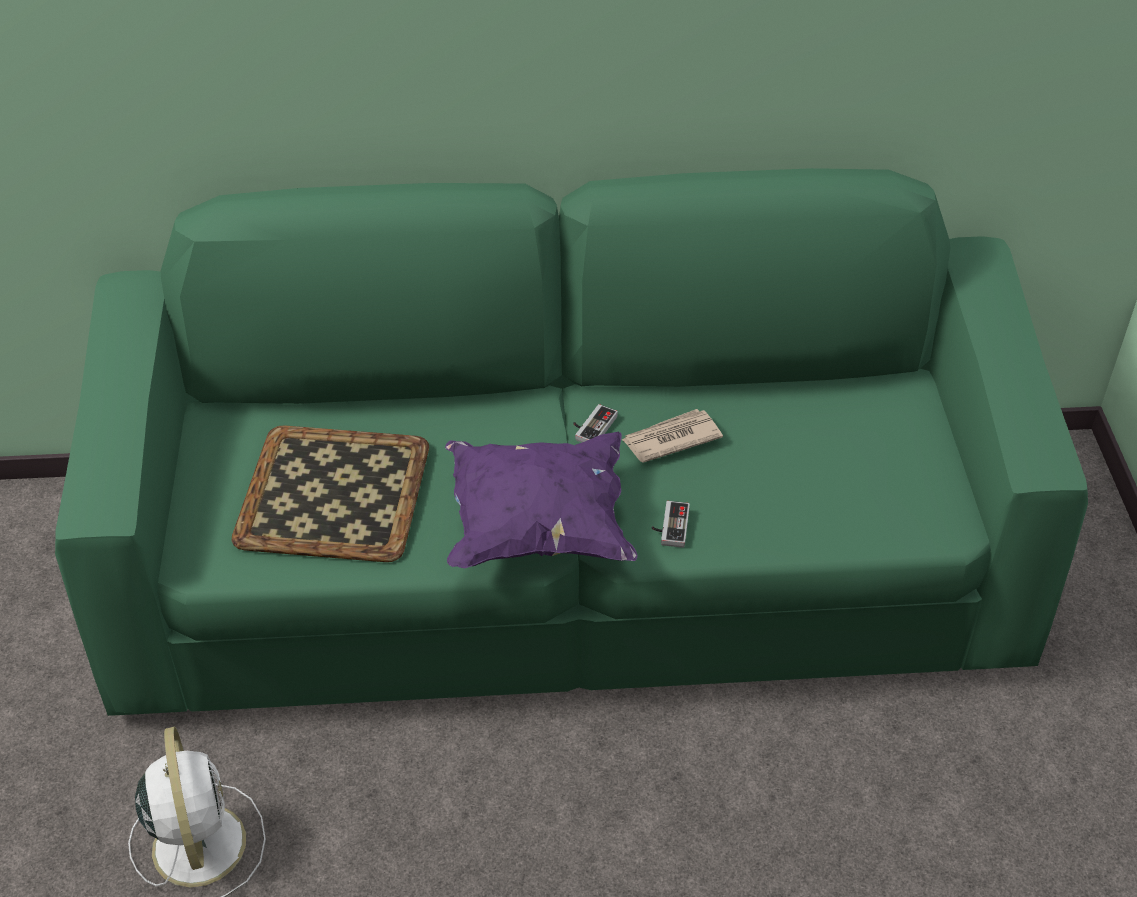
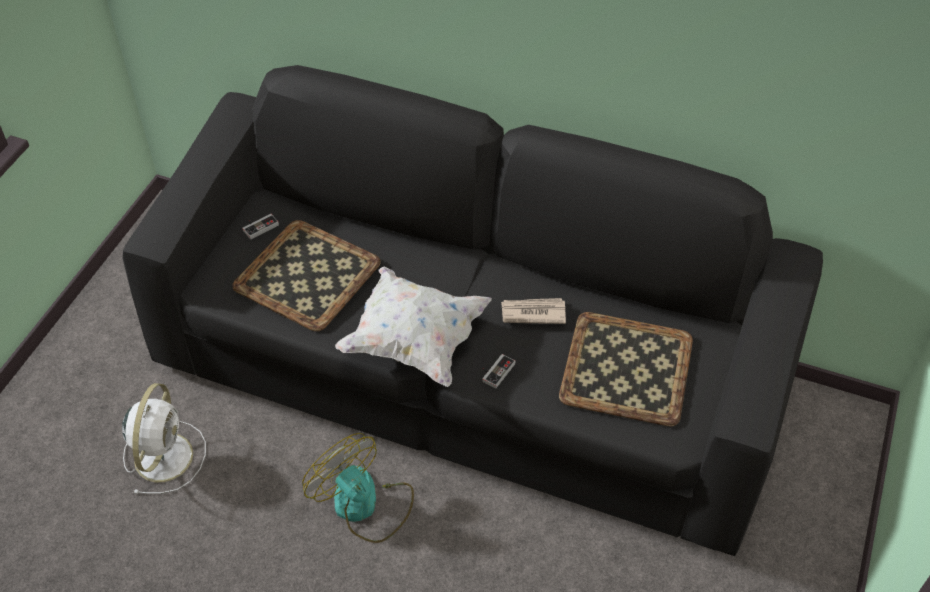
camera: 25 degrees right, 5 degrees up
green sofa [55,168,1088,716] -> black sofa [123,65,823,556]
purple pillow [445,432,637,568] -> white pillow [335,267,492,387]
game controller [573,404,618,442] -> game controller moved to [242,214,279,239]
none -> fan [302,433,414,543]
none -> tray [559,312,693,426]

